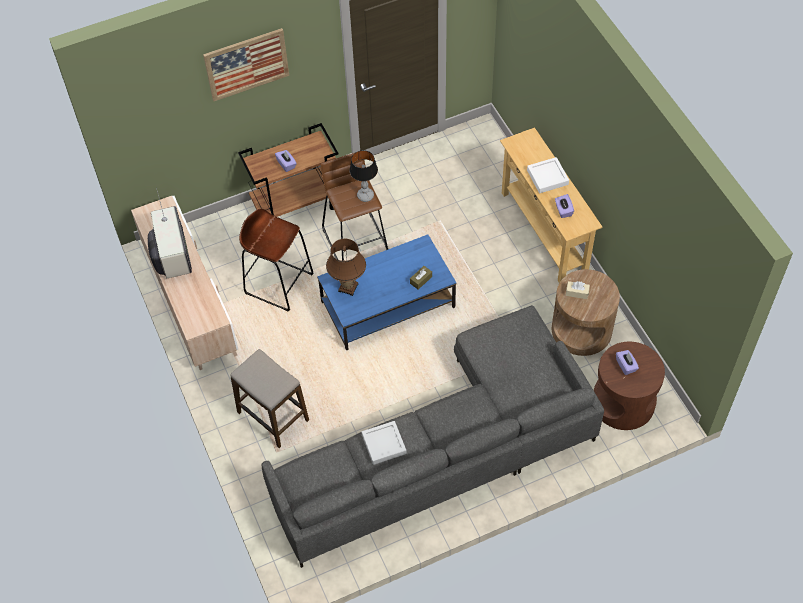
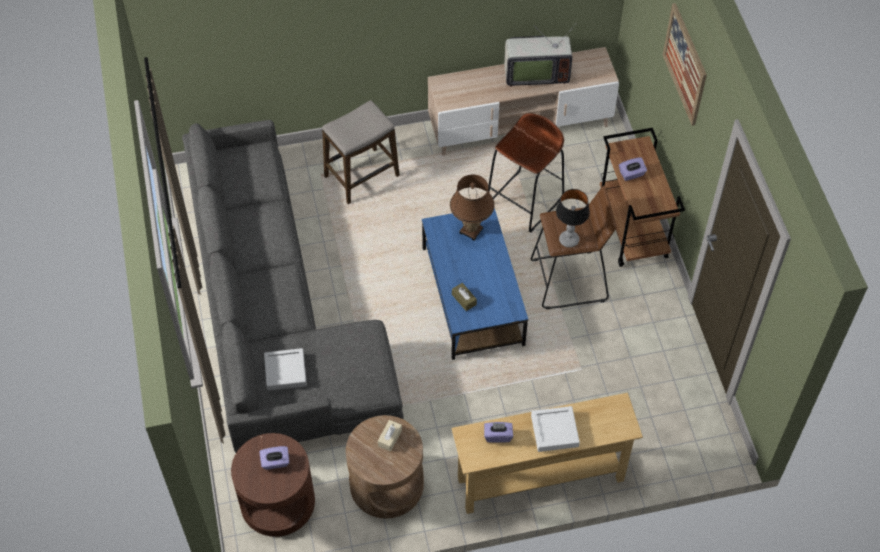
camera: 100 degrees right, 0 degrees up
grey tray [362,421,407,465] -> grey tray moved to [264,348,307,391]

